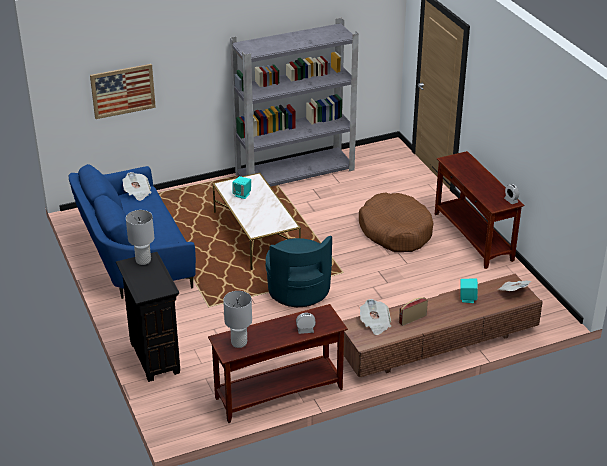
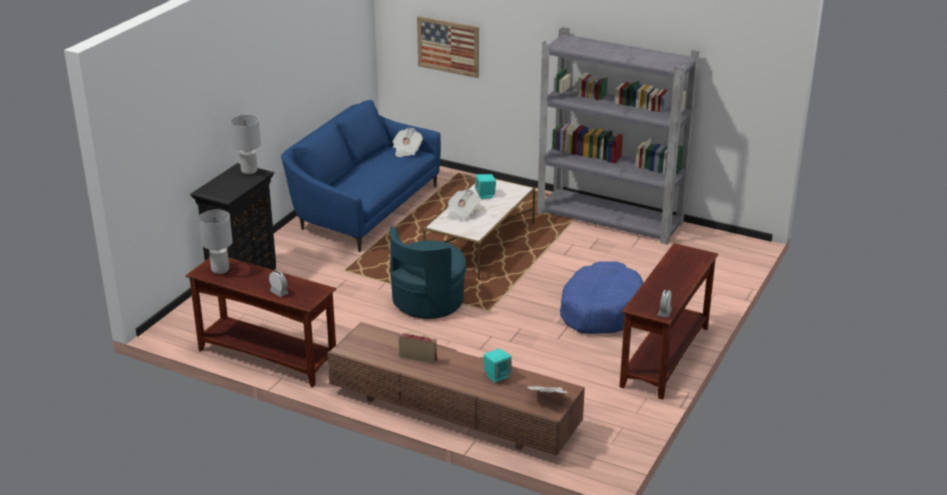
camera: 50 degrees right, 5 degrees down
brown dog bed [359,192,433,252] -> blue dog bed [560,261,643,334]
newspaper [360,299,391,335] -> newspaper moved to [447,189,480,220]

